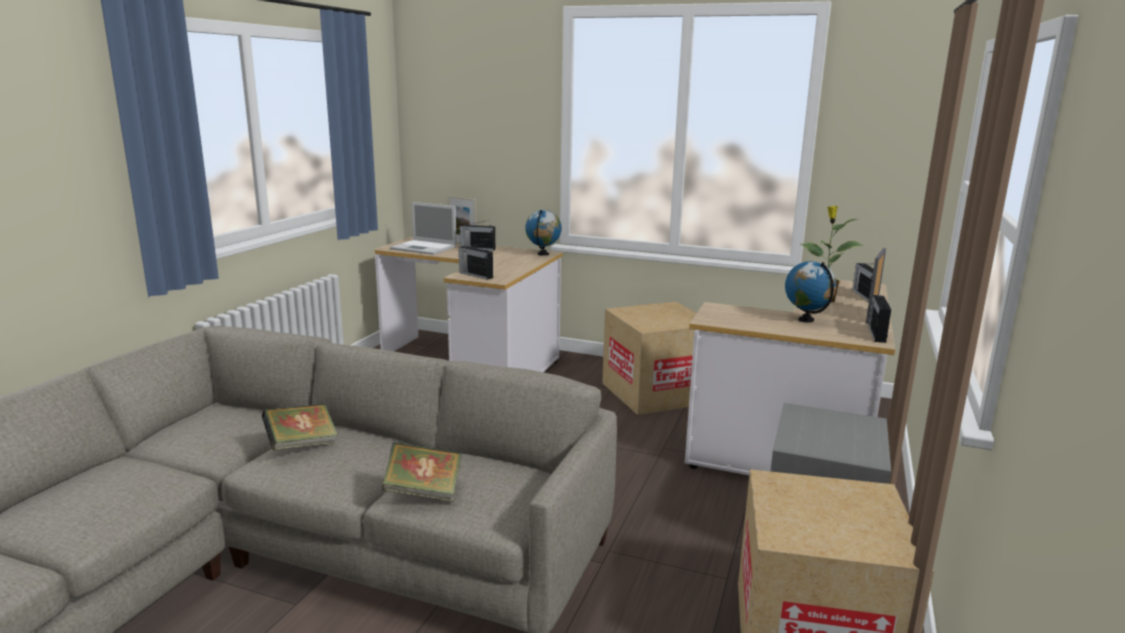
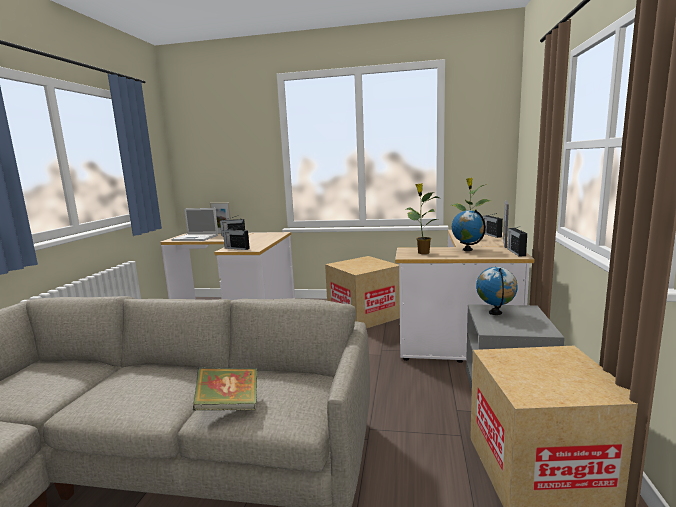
camera: 10 degrees left, 5 degrees down
book [262,404,338,450] -> none
globe [525,210,561,256] -> globe moved to [476,267,518,315]
none -> potted plant [406,183,439,254]

